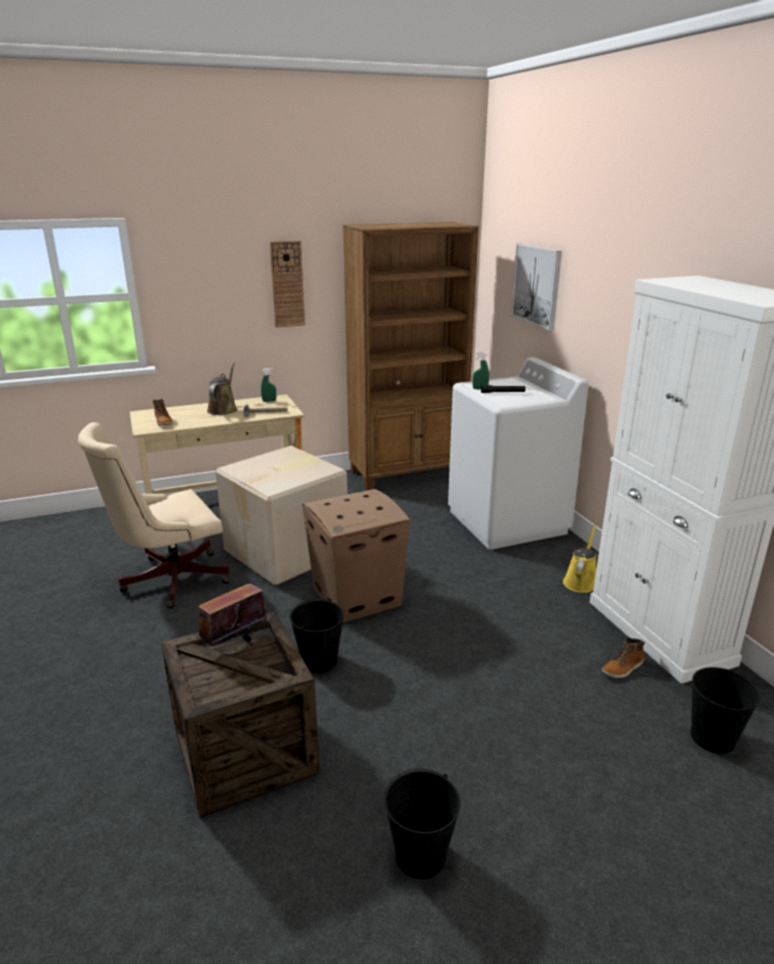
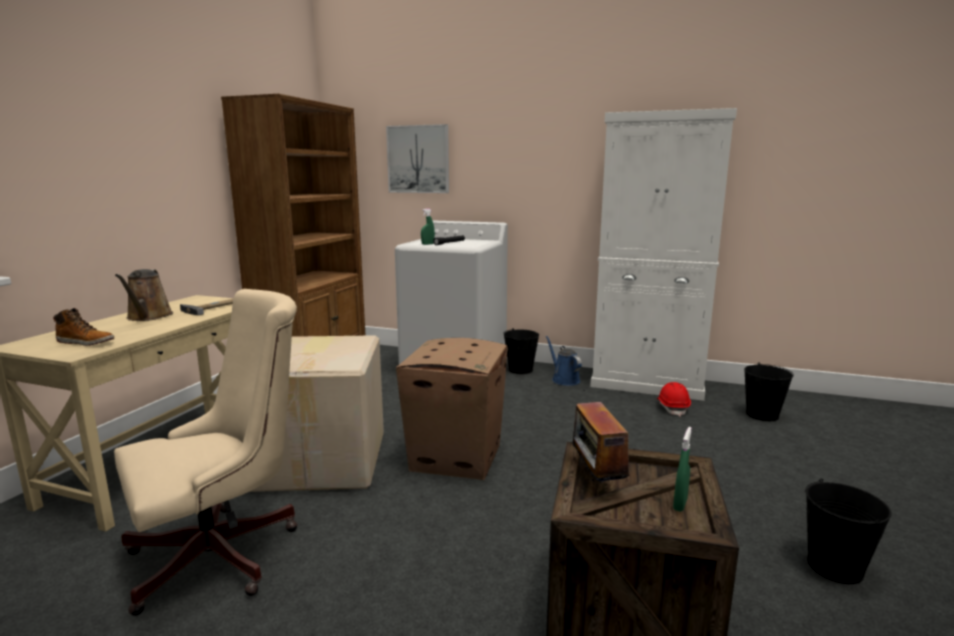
camera: 50 degrees left, 10 degrees down
beige office chair [78,422,230,609] -> beige office chair turned 135 degrees counterclockwise [114,289,298,616]
brown watering can [207,363,237,415] -> brown watering can turned 150 degrees counterclockwise [115,269,173,321]
green spray bottle [261,368,276,402] -> green spray bottle moved to [673,427,691,512]
wall clock [269,240,305,328] -> none
black bucket [289,599,344,673] -> black bucket moved to [503,328,539,374]
yellow watering can [563,525,596,593] -> blue watering can [545,336,582,386]
boot [602,638,645,678] -> red hard hat [657,382,691,417]

